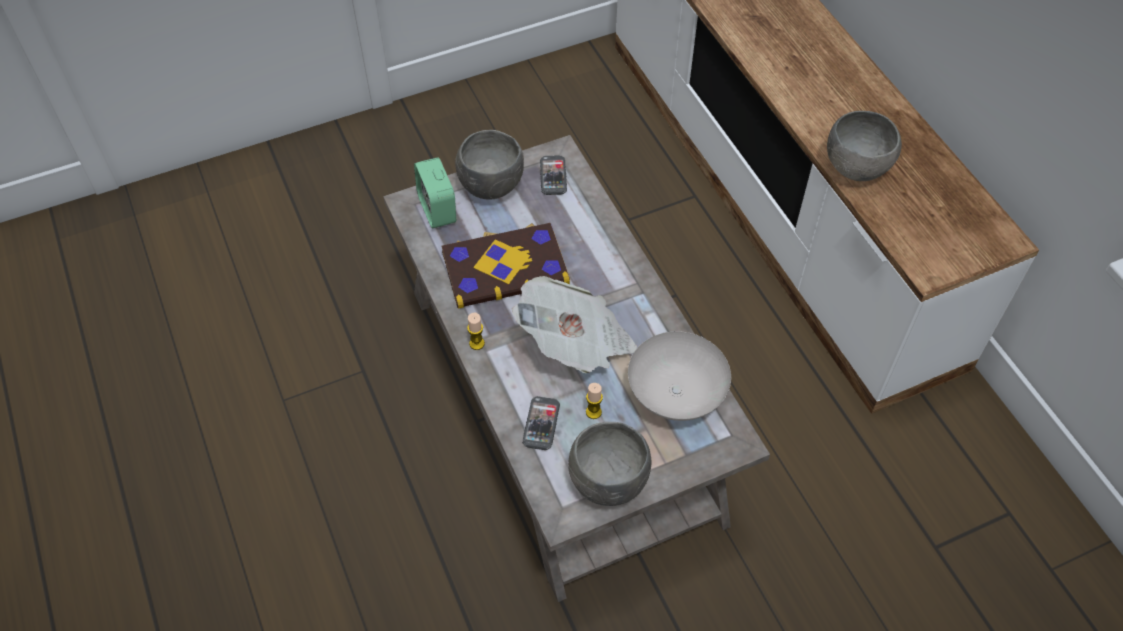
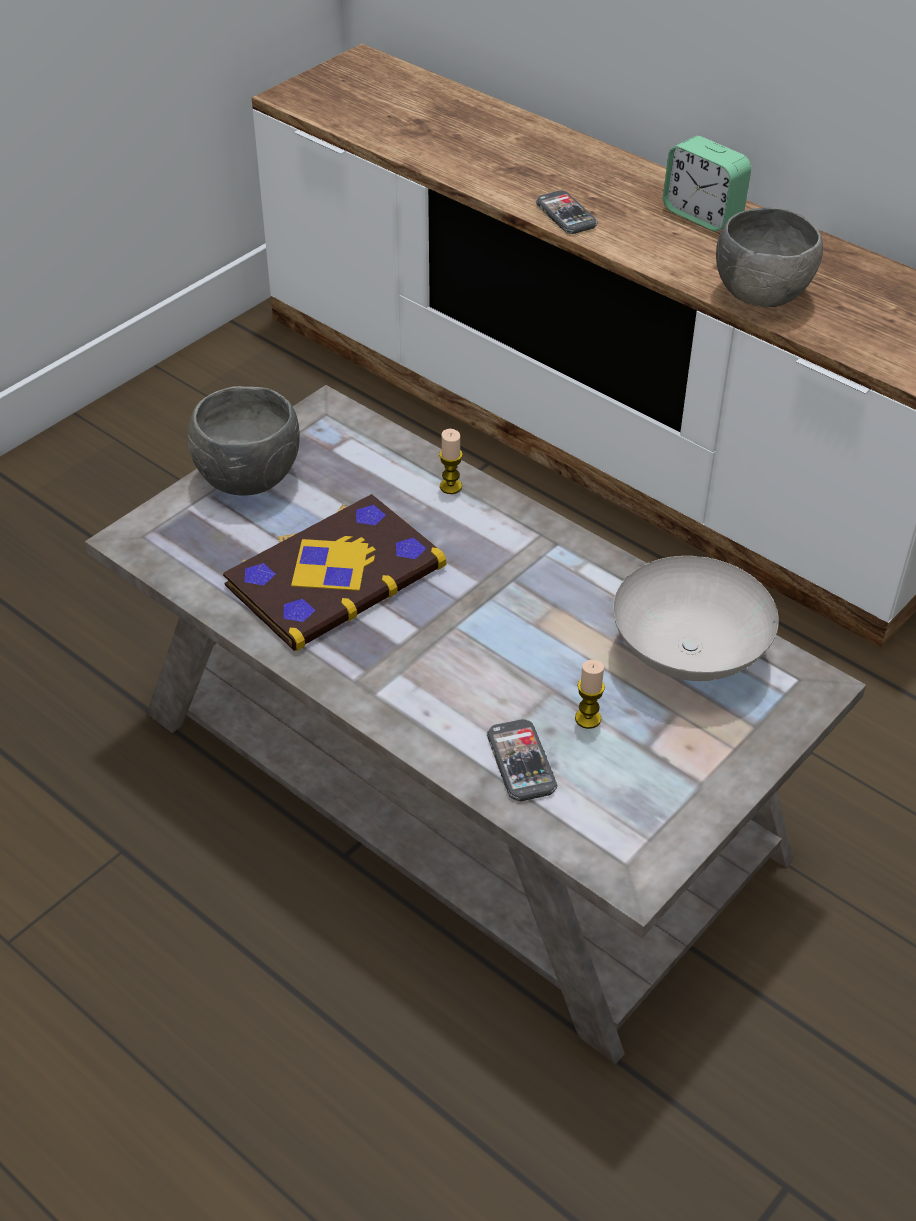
camera: 25 degrees left, 10 degrees down
alarm clock [414,157,456,229] -> alarm clock moved to [663,136,751,231]
candle [467,313,485,350] -> candle moved to [439,429,463,494]
newspaper [512,276,637,373] -> none
phone [540,155,567,195] -> phone moved to [536,191,598,234]
grey bowl [568,422,651,506] -> none

